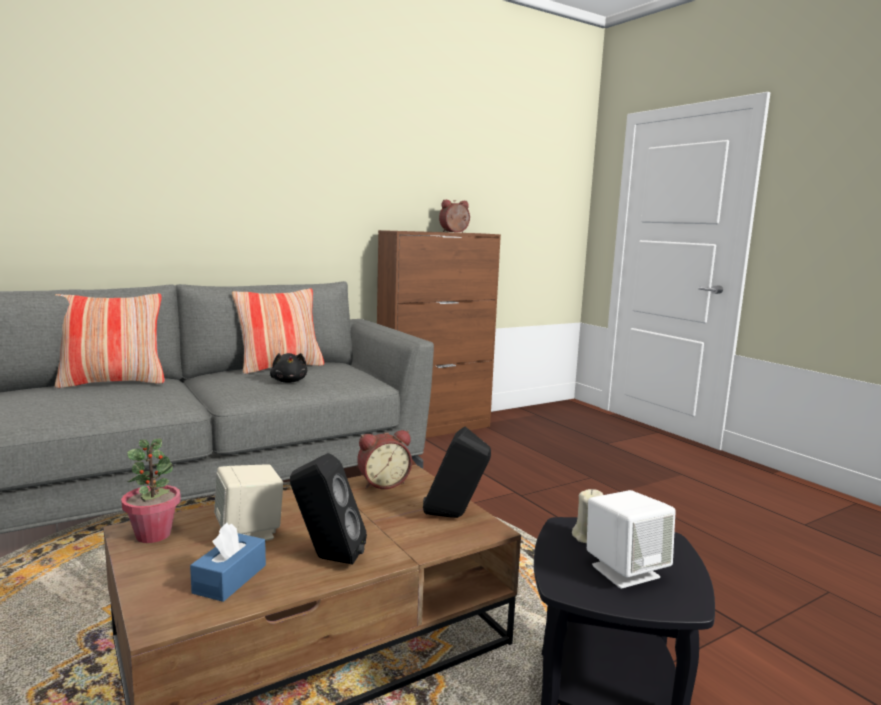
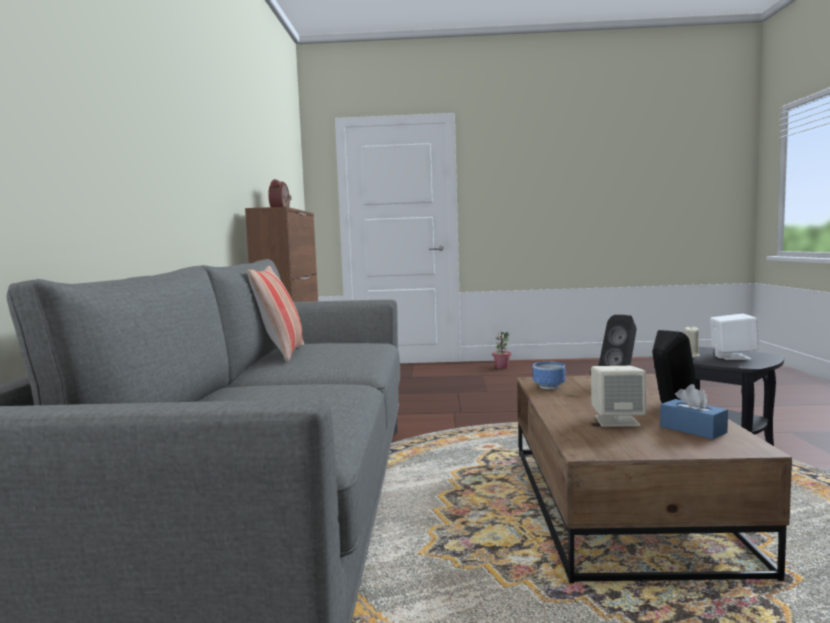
camera: 55 degrees left, 5 degrees down
pillow [54,293,165,389] -> none
potted plant [121,439,181,543] -> potted plant moved to [492,332,511,369]
black plush toy [270,353,307,383] -> none
alarm clock [357,430,412,489] -> bowl [533,362,565,389]

